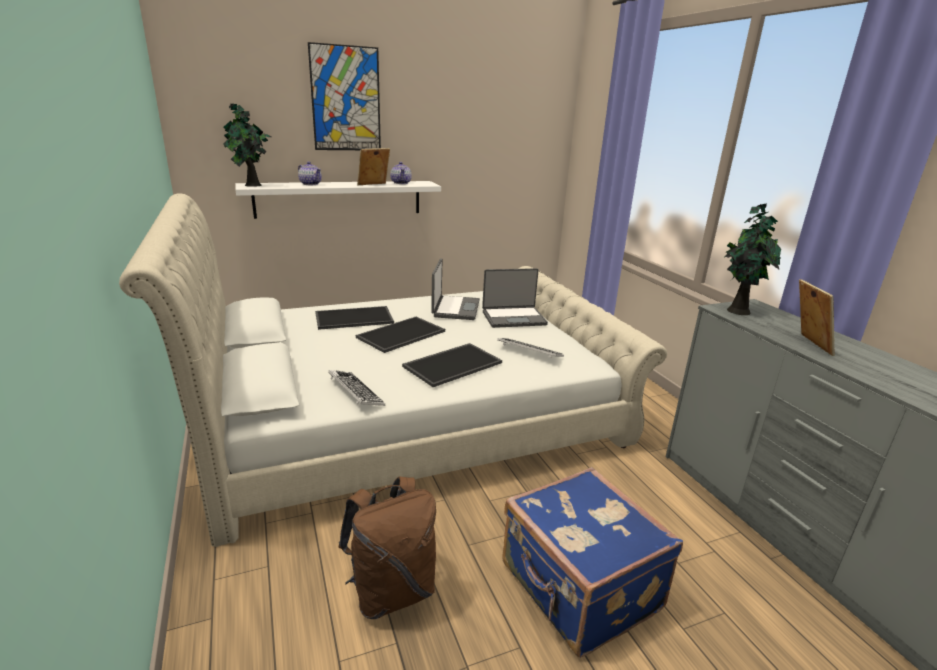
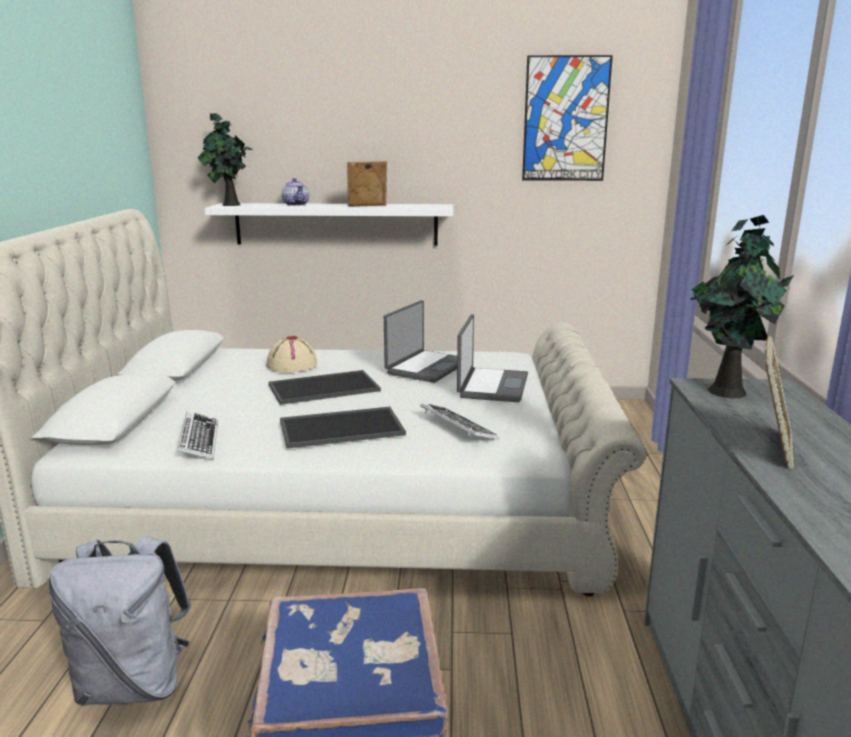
camera: 25 degrees right, 5 degrees down
picture [308,42,381,150] -> picture moved to [522,55,613,181]
tray [315,306,394,330] -> beige hat [266,336,317,372]
brown backpack [338,477,436,619] -> grey backpack [49,536,191,706]
teapot [390,162,412,184] -> none
laptop [482,268,548,328] -> laptop turned 90 degrees counterclockwise [457,314,528,402]

